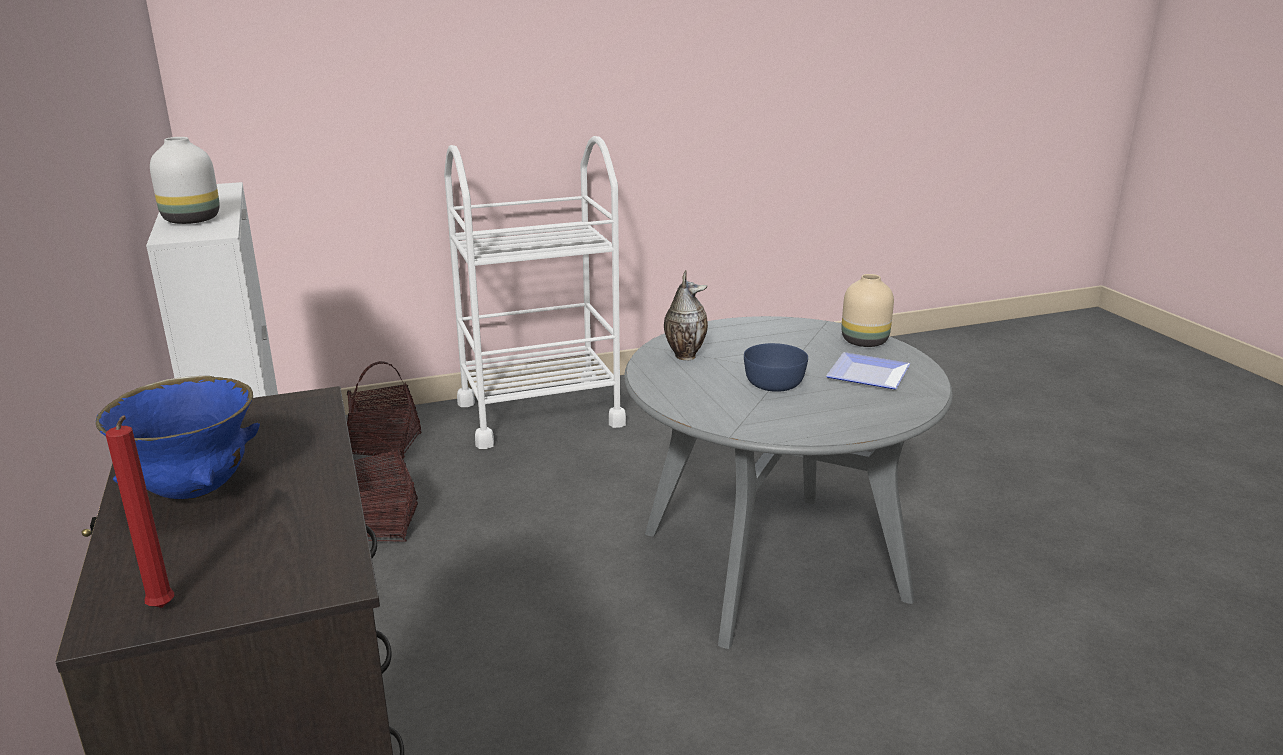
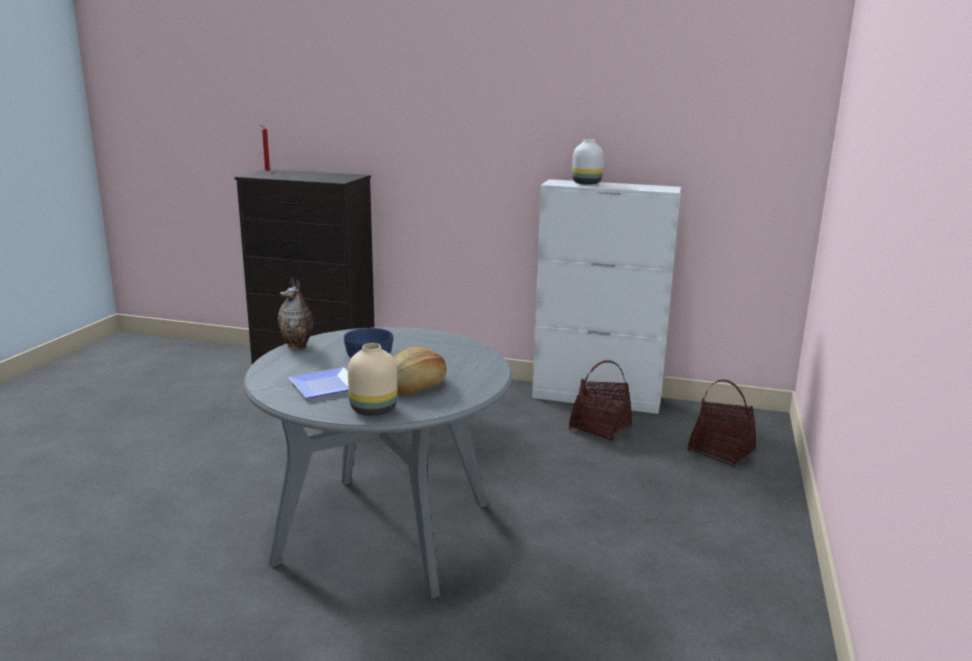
camera: 125 degrees right, 5 degrees down
blue bowl [96,376,260,499] -> none
white cart [444,136,626,449] -> none
vase [664,270,708,360] -> vase moved to [278,278,313,350]
none -> bread [393,347,447,395]

